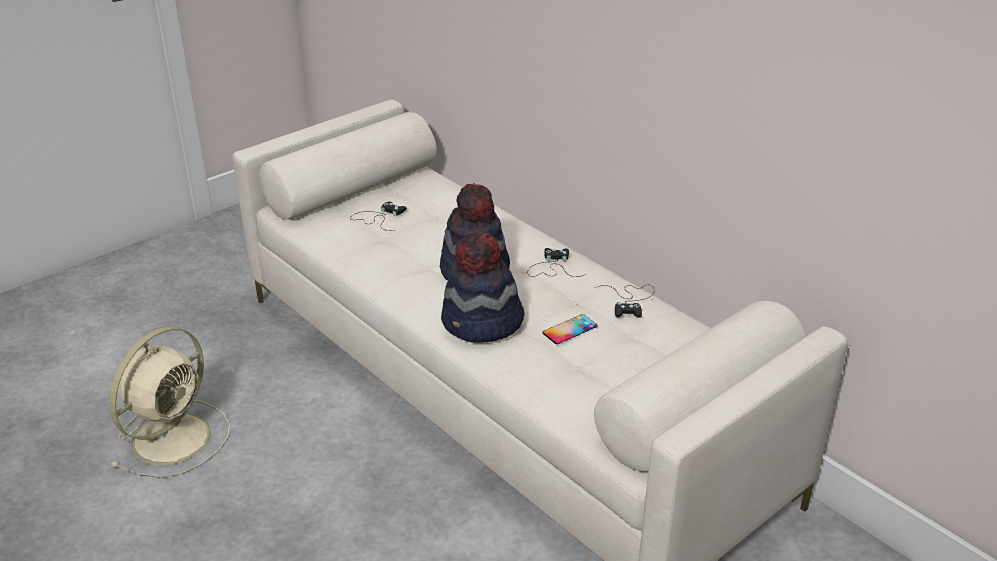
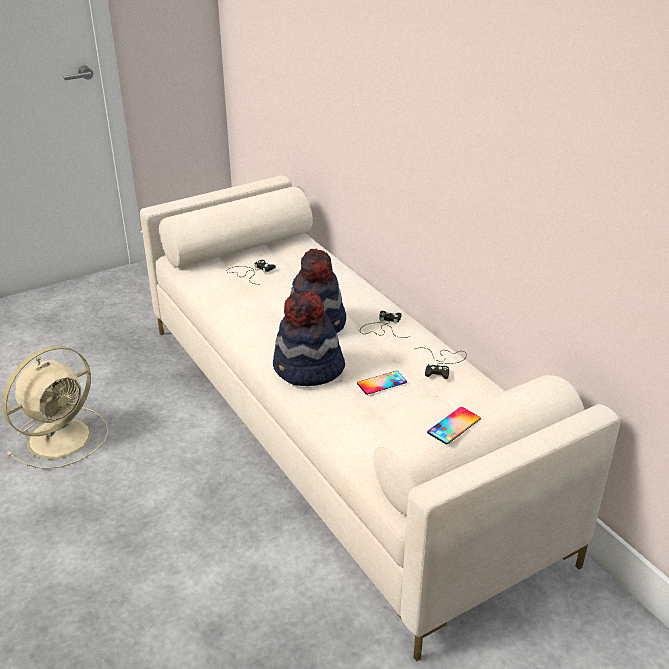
camera: 10 degrees right, 0 degrees up
none -> phone [427,407,481,444]

